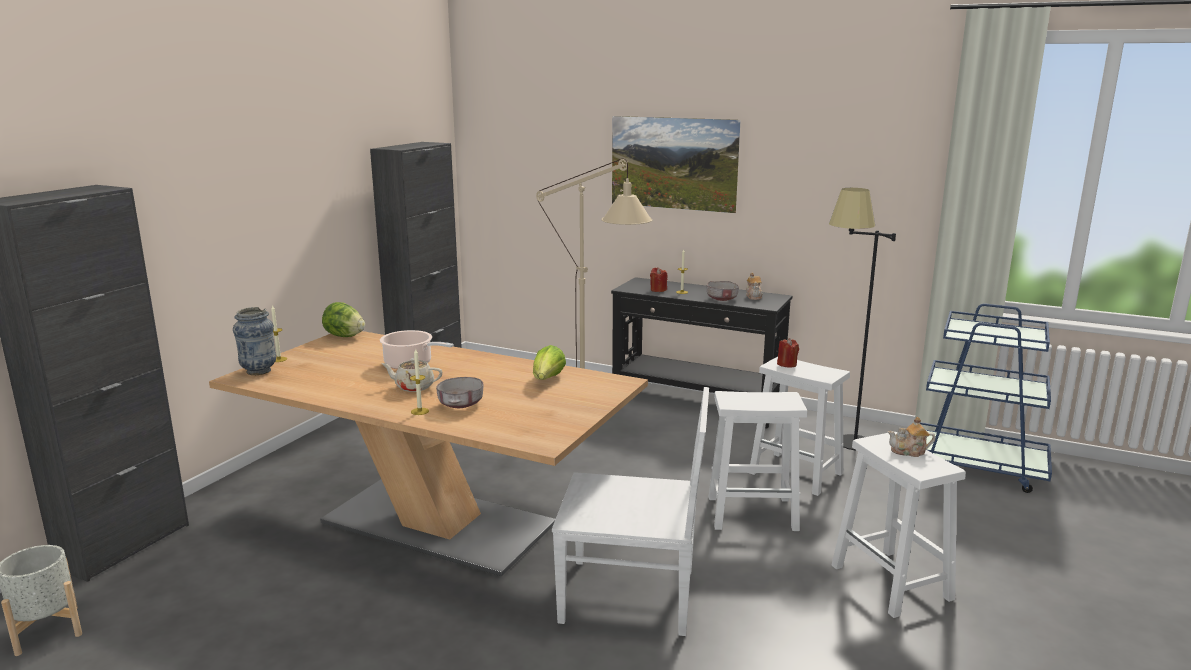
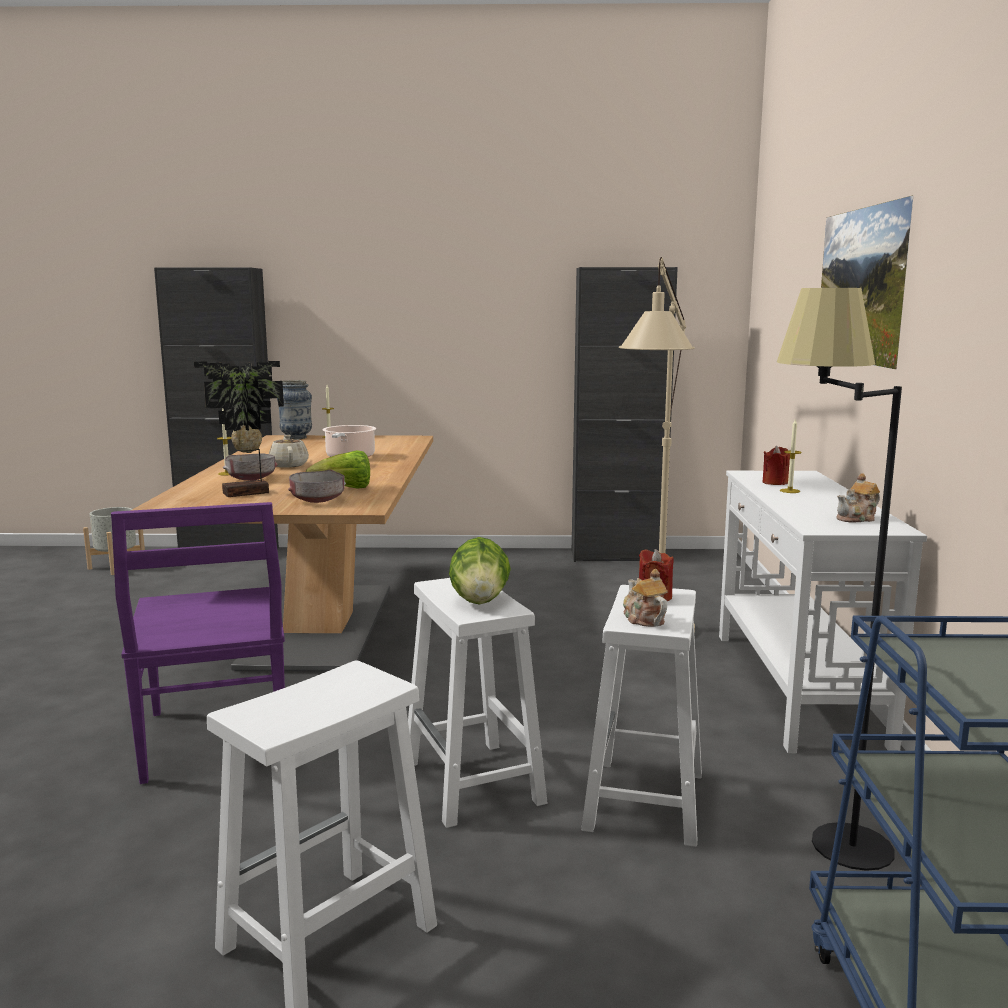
camera: 65 degrees right, 5 degrees down
lettuce [322,302,365,337] -> lettuce moved to [449,537,511,605]
white chair [552,387,709,636] -> purple chair [111,502,285,784]
black console table [611,277,792,429] -> white console table [719,471,927,753]
grey bowl [707,281,739,301] -> grey bowl moved to [288,469,346,503]
teapot [888,417,935,457] -> teapot moved to [623,569,668,627]
none -> potted plant [194,361,284,497]

